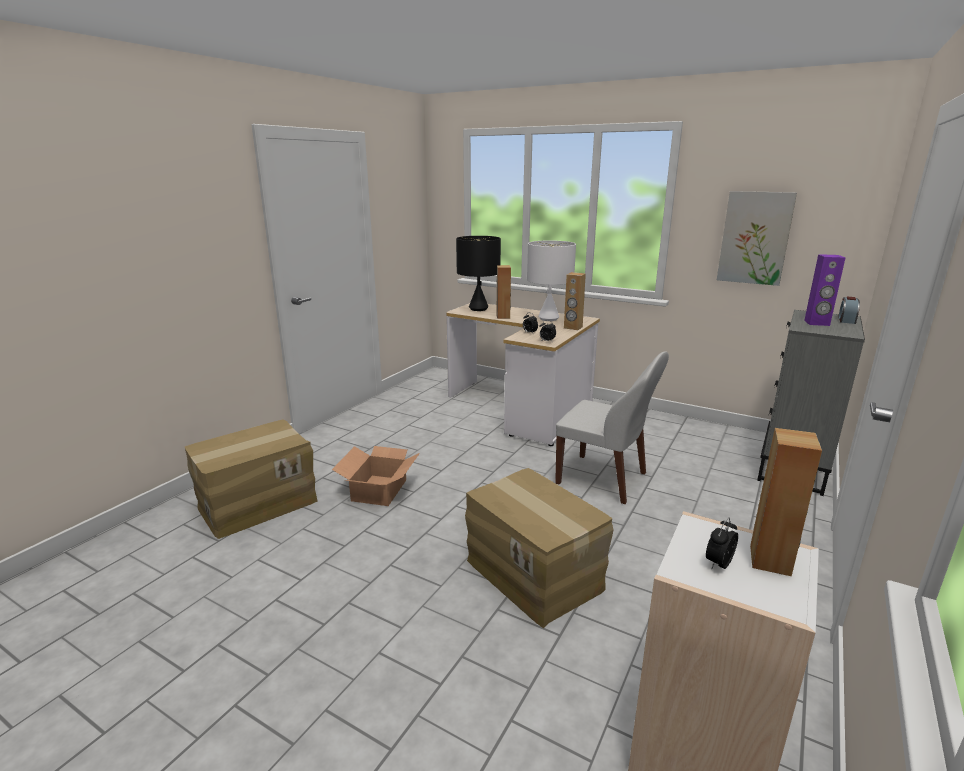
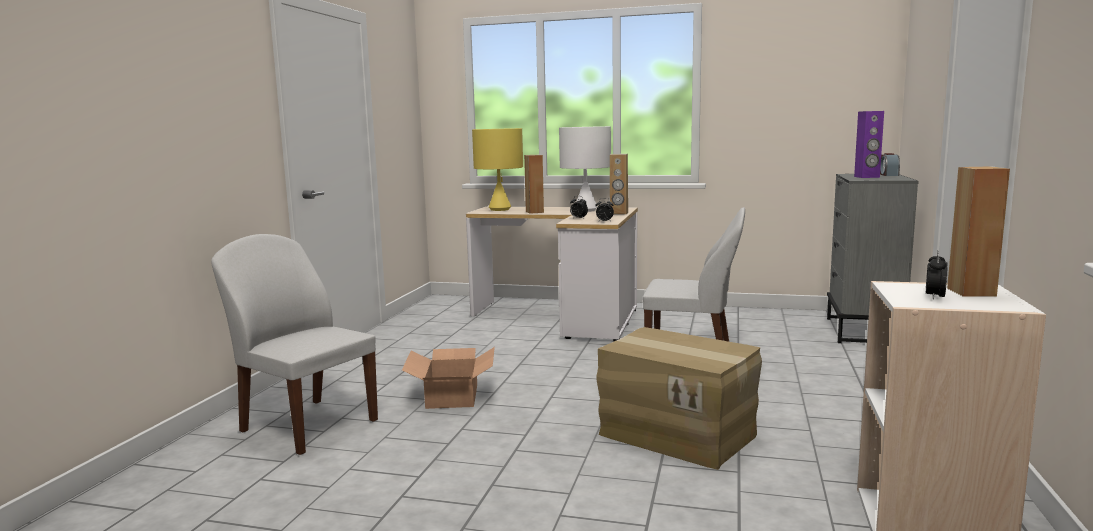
camera: 15 degrees left, 10 degrees down
cardboard box [185,420,318,539] -> white chair [211,234,378,455]
black table lamp [456,236,501,311] -> yellow table lamp [472,128,523,211]
picture [717,191,797,286] -> none

